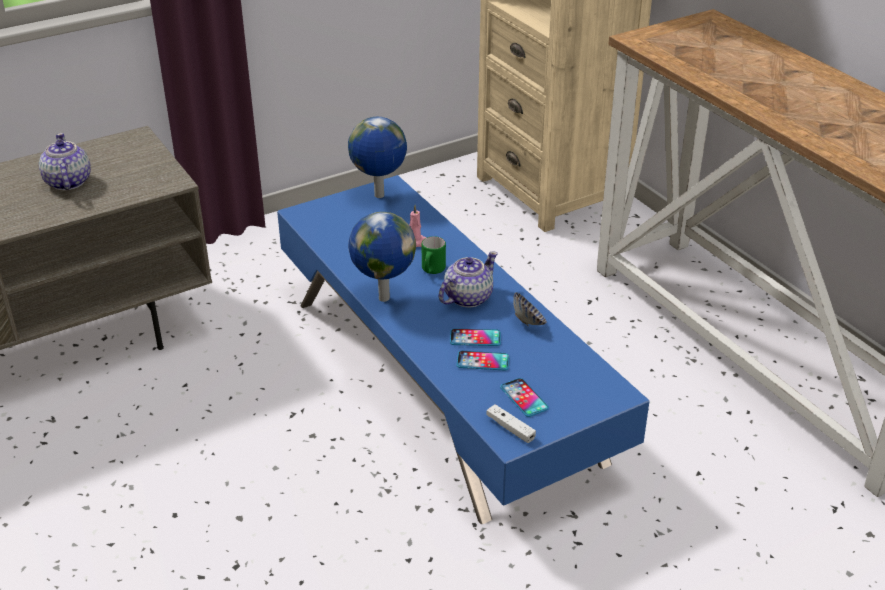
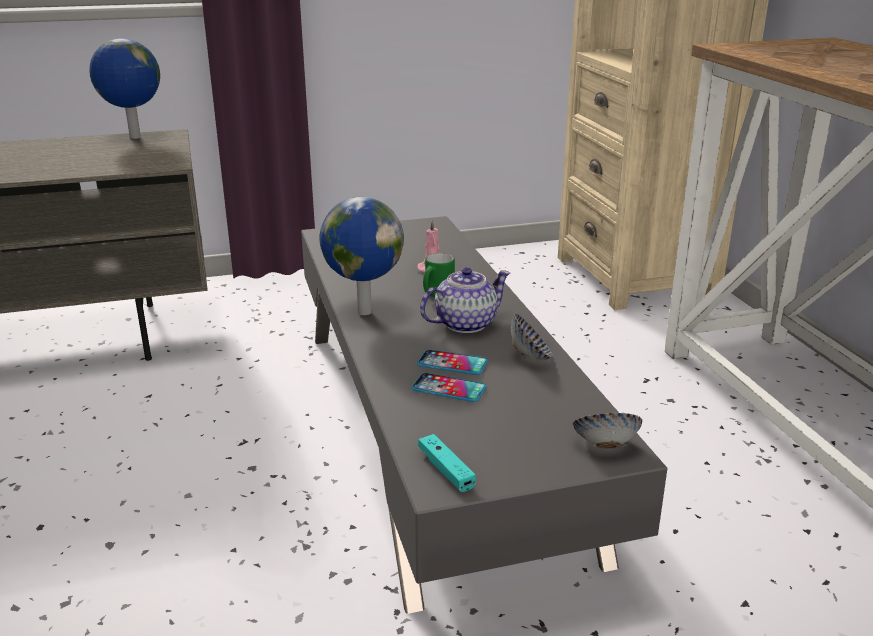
camera: 15 degrees right, 10 degrees down
teapot [39,133,91,190] -> none
blue coffee table [277,175,650,524] -> grey coffee table [301,216,668,614]
globe [348,117,407,198] -> globe moved to [89,38,160,139]
white game controller [486,404,536,443] -> turquoise game controller [418,434,476,492]
phone [500,378,549,417] -> none
none -> bowl [573,413,642,449]

